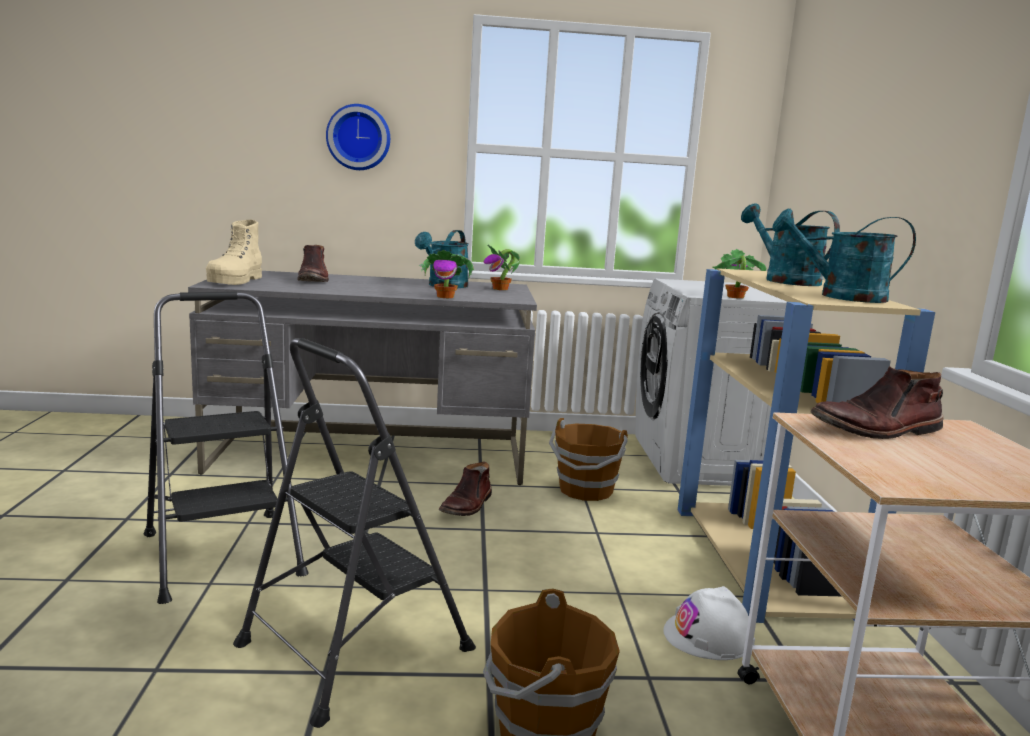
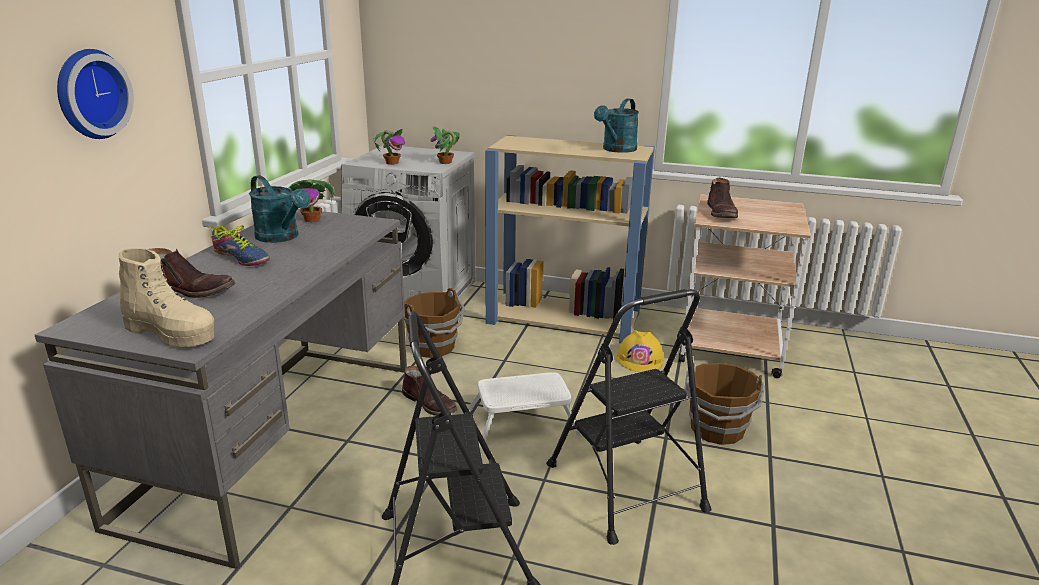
camera: 70 degrees left, 10 degrees up
potted plant [418,250,474,298] -> potted plant moved to [374,129,405,165]
white hard hat [663,586,755,660] -> yellow hard hat [616,330,664,372]
turquoise watering can [741,203,840,286] -> none
none -> shoe [207,225,270,266]
none -> white step ladder [468,372,582,448]

